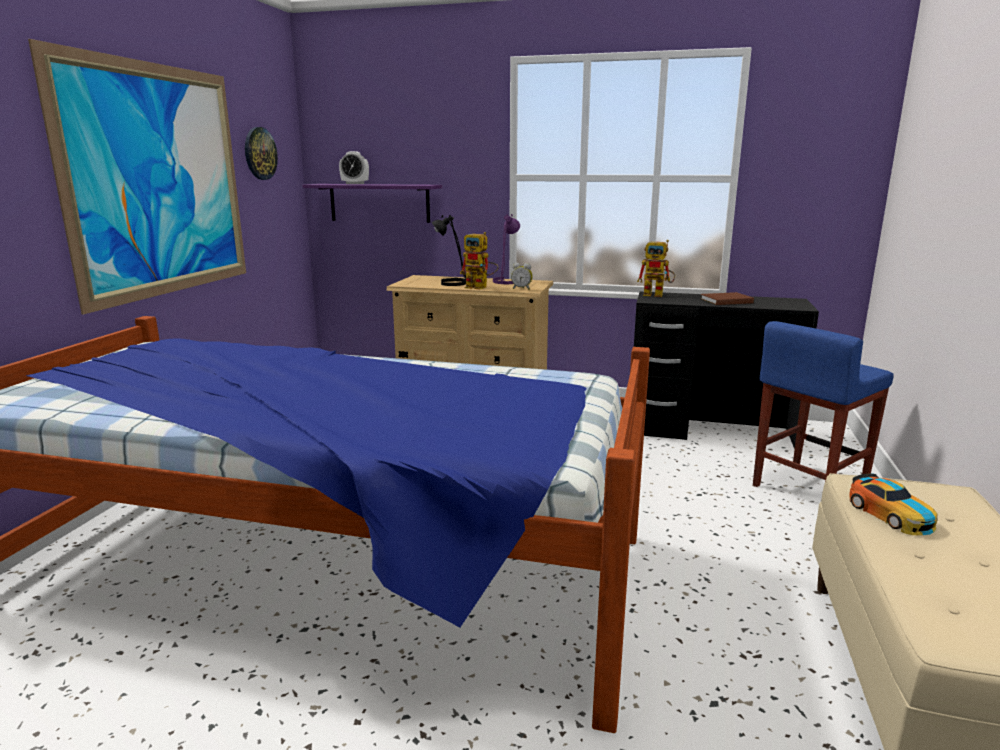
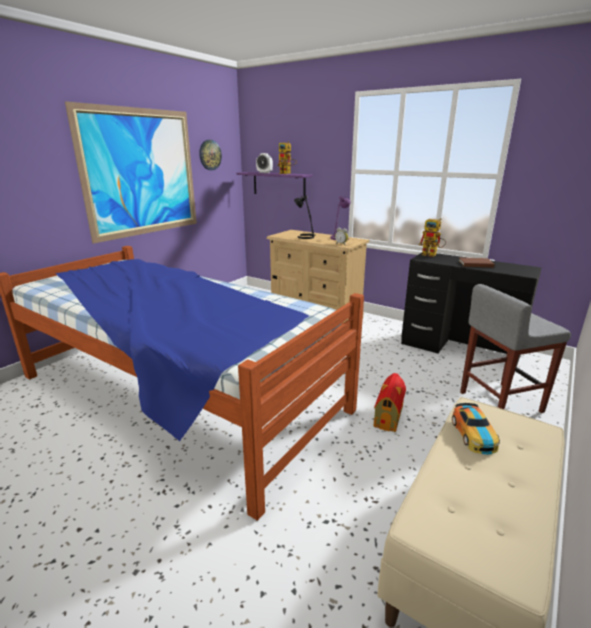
camera: 20 degrees right, 5 degrees up
toy robot [460,232,499,290] -> toy robot moved to [278,141,297,174]
blue stool [753,321,894,487] -> grey stool [460,284,571,413]
none -> toy house [374,373,406,432]

